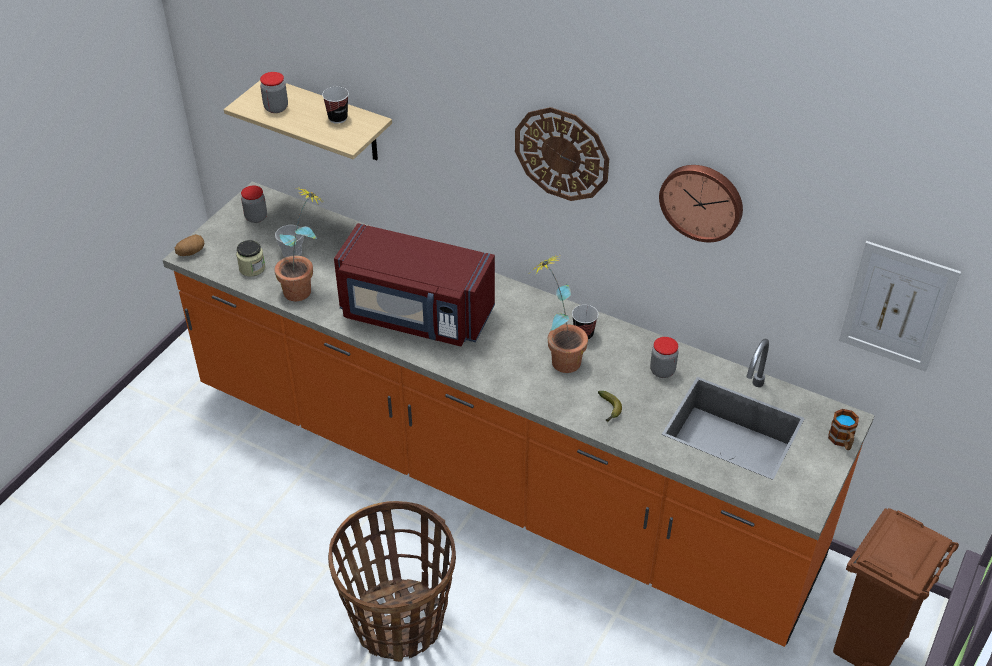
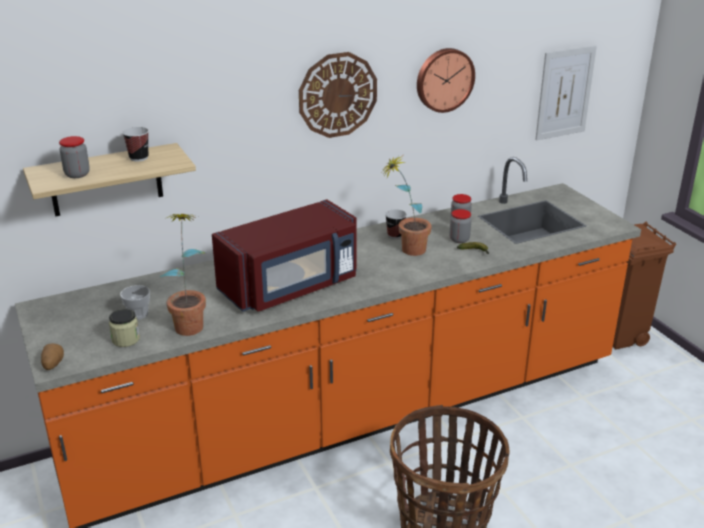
camera: 55 degrees left, 15 degrees down
jar [241,186,267,223] -> jar moved to [450,209,471,243]
mug [828,409,859,450] -> none

